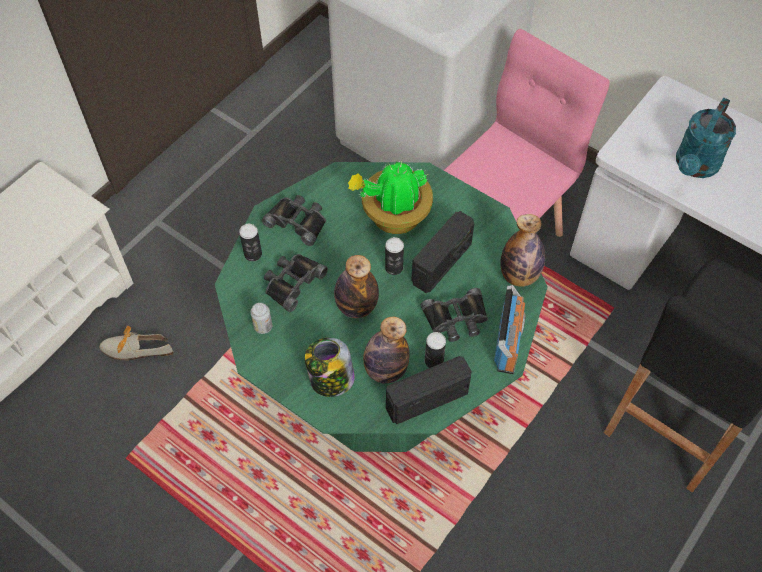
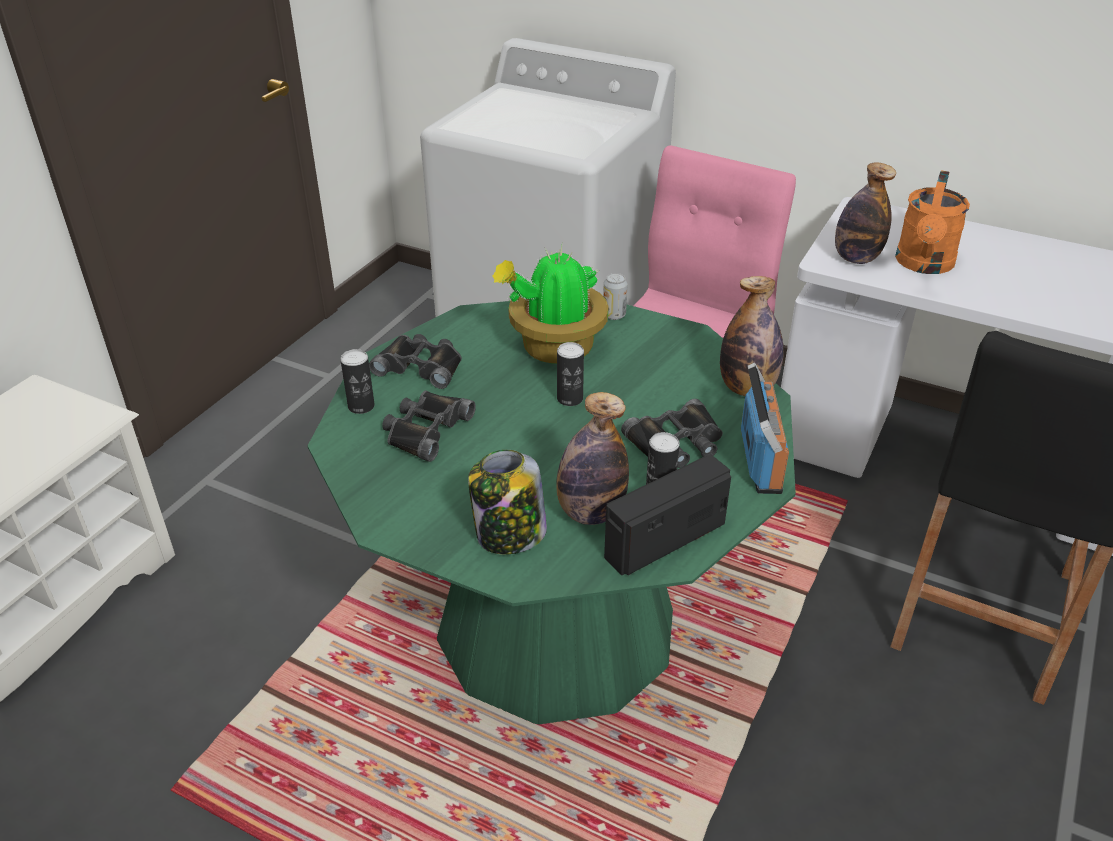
camera: 10 degrees left, 20 degrees down
shoe [99,326,173,360] -> none
can [251,303,272,334] -> can moved to [603,273,628,320]
bottle [334,255,379,318] -> bottle moved to [835,163,896,264]
radio [411,211,474,293] -> none
turquoise watering can [676,98,736,178] -> orange watering can [895,170,970,274]

